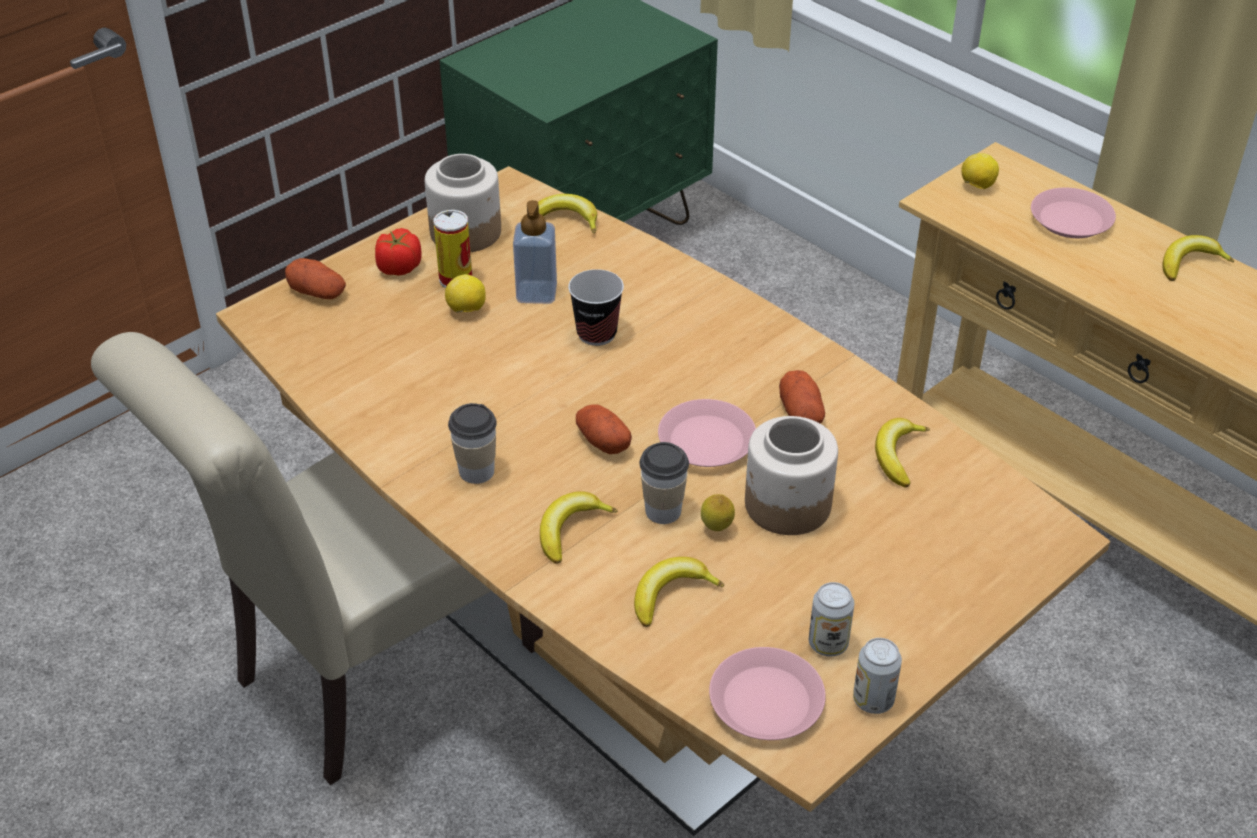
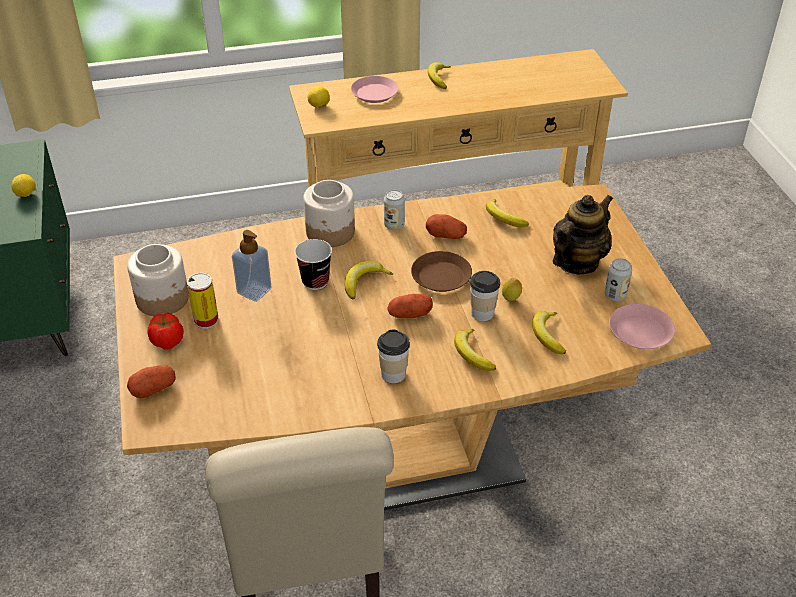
camera: 60 degrees left, 0 degrees up
lemon [445,274,486,313] -> lemon moved to [12,174,36,197]
banana [538,194,597,234] -> banana moved to [345,261,393,299]
pink plate [658,399,756,467] -> brown plate [411,251,472,292]
jar [745,416,838,535] -> jar moved to [303,180,355,247]
can [853,638,902,714] -> can moved to [384,190,405,230]
none -> teapot [553,195,613,275]

